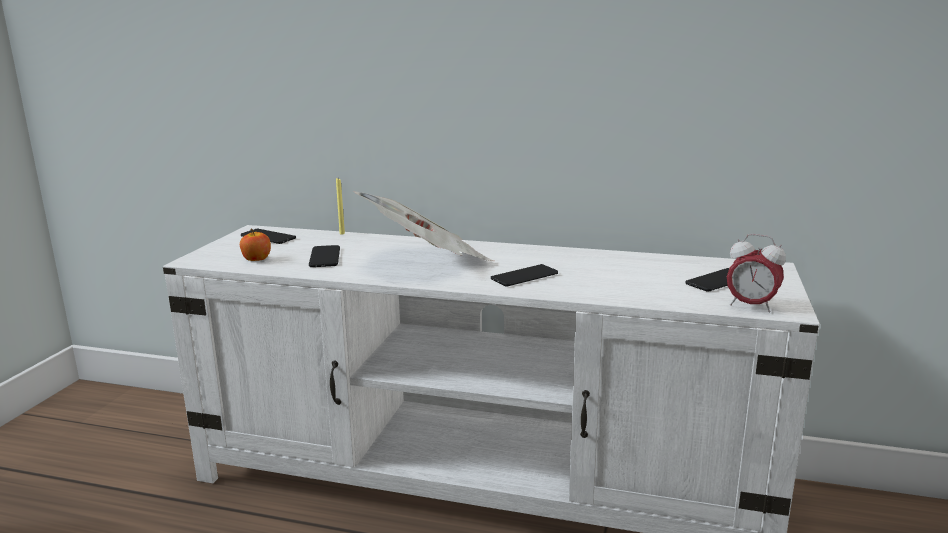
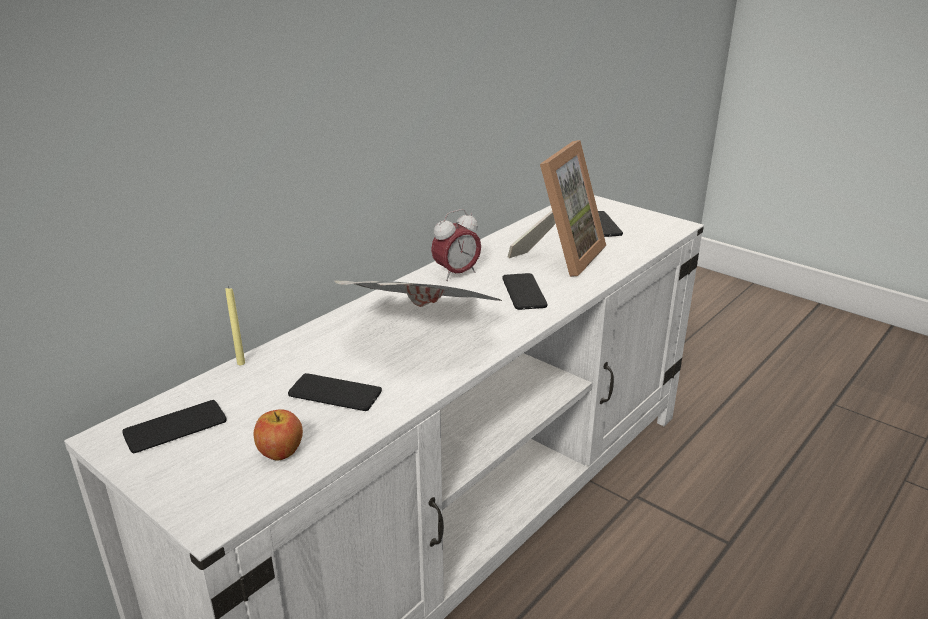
camera: 65 degrees left, 10 degrees up
alarm clock [727,234,786,313] -> alarm clock moved to [431,209,481,281]
none -> picture frame [508,140,606,277]

